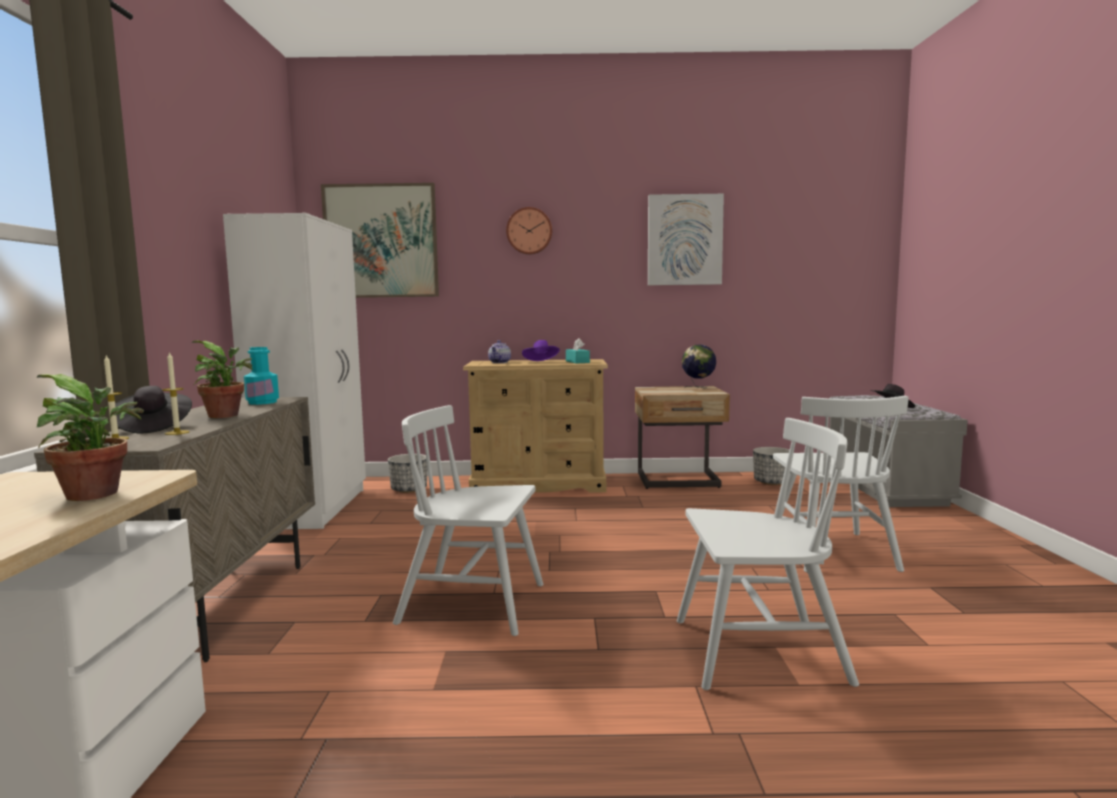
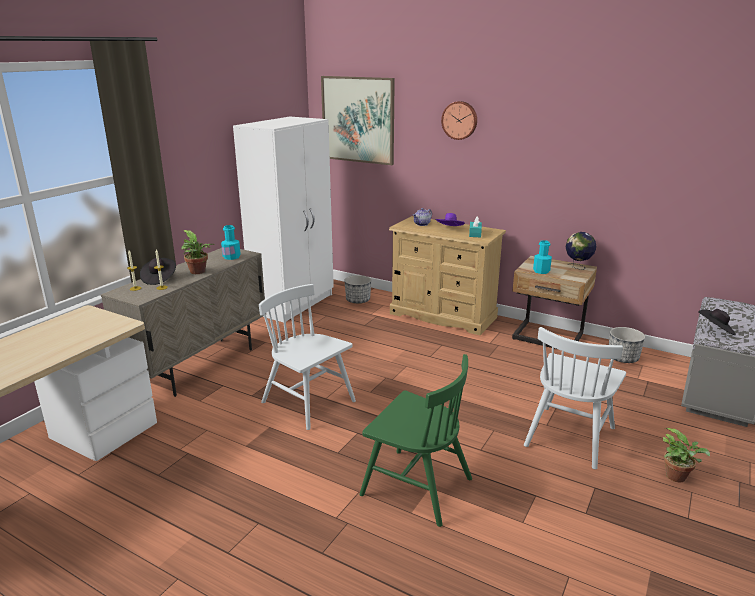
camera: 30 degrees right, 15 degrees up
potted plant [36,374,144,501] -> potted plant moved to [663,428,710,482]
picture [648,194,724,285] -> none
white chair [677,418,859,690] -> green chair [359,354,472,527]
none -> turquoise bottle [533,240,552,274]

